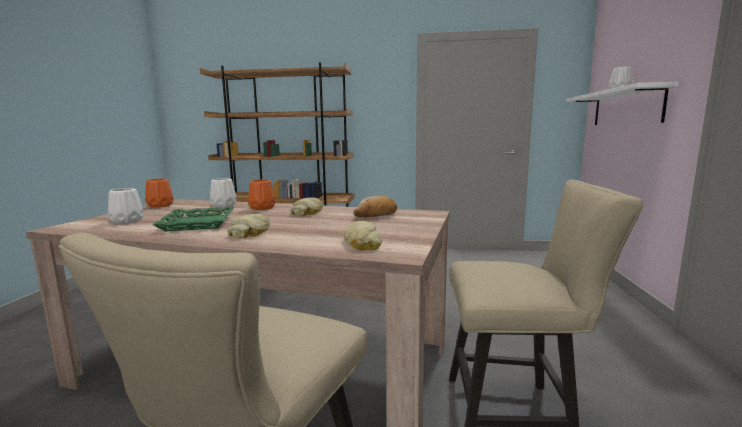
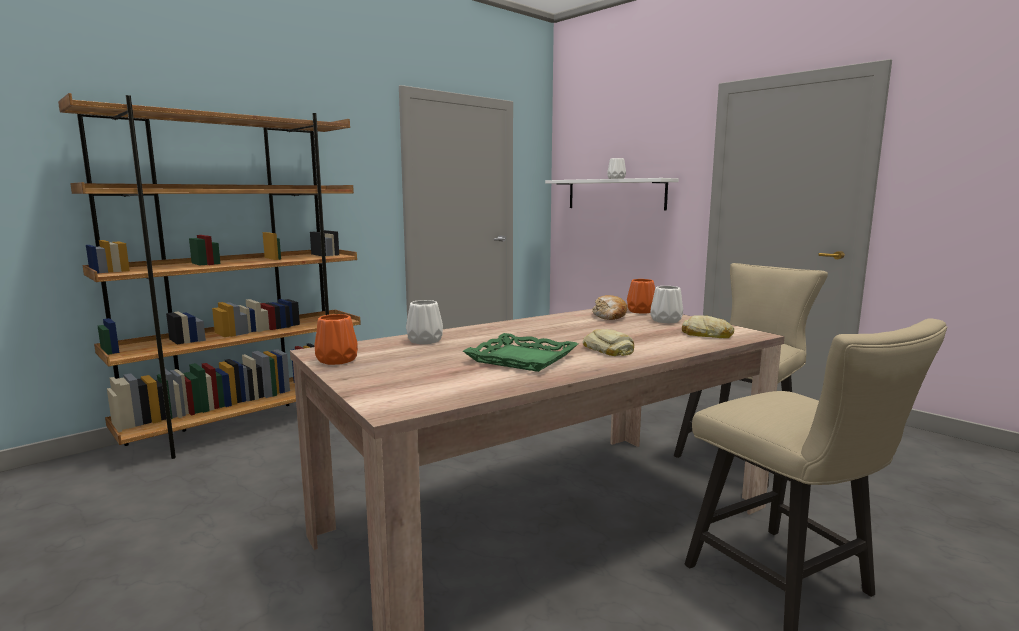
camera: 50 degrees left, 0 degrees up
white vase [108,188,144,224] -> white vase moved to [650,286,683,323]
orange vase [248,179,275,210] -> orange vase moved to [627,279,655,314]
bread [291,198,323,216] -> none

